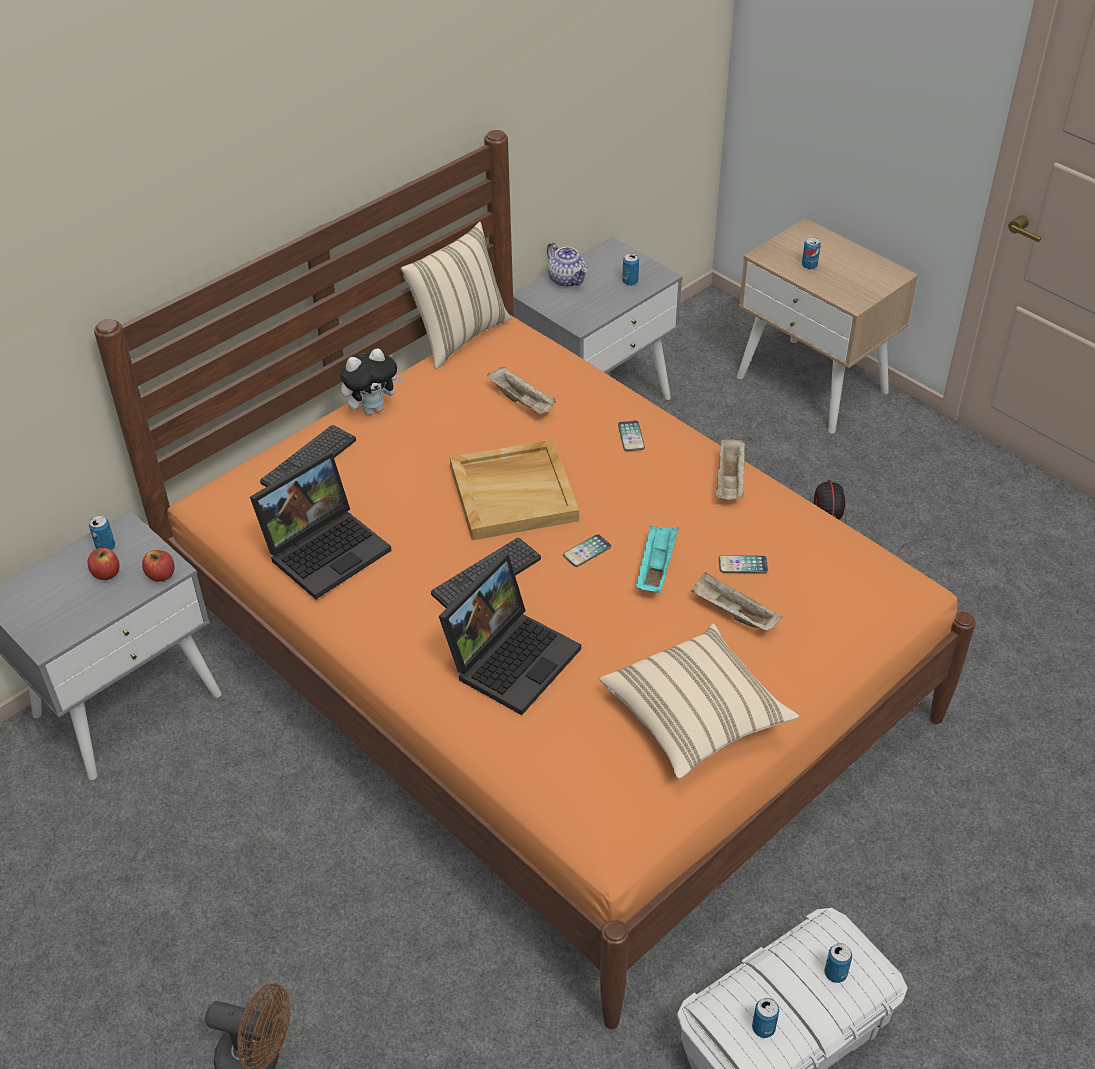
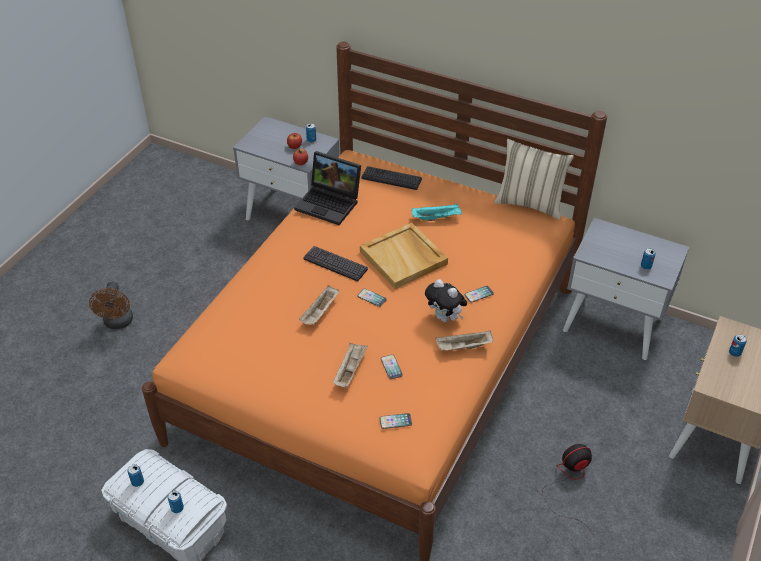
camera: 70 degrees right, 0 degrees up
plush toy [340,348,403,415] -> plush toy moved to [425,279,467,322]
laptop [439,553,581,715] -> none
beige tray [487,367,556,414] -> beige tray moved to [299,285,339,325]
teapot [547,242,587,287] -> none
beige pillow [599,623,799,779] -> none
turquoise tray [636,526,679,593] -> turquoise tray moved to [412,203,462,221]
none -> phone [379,413,412,429]

